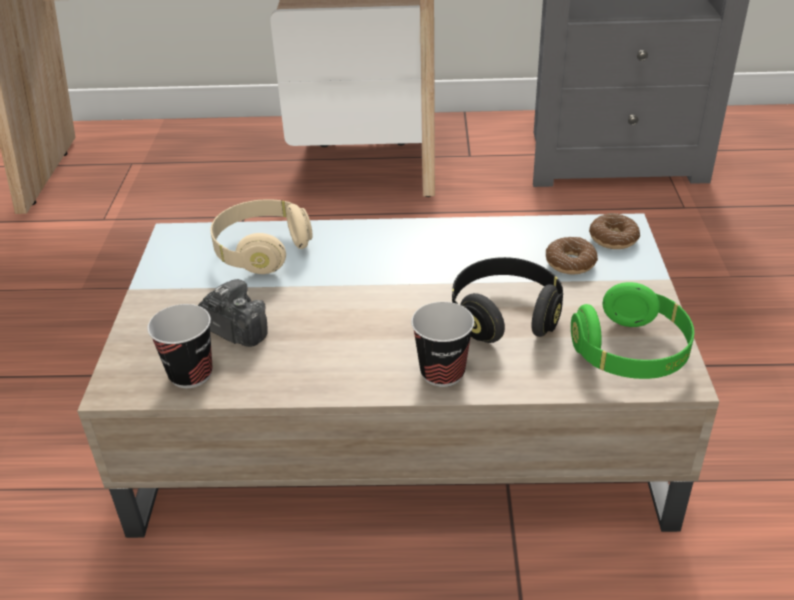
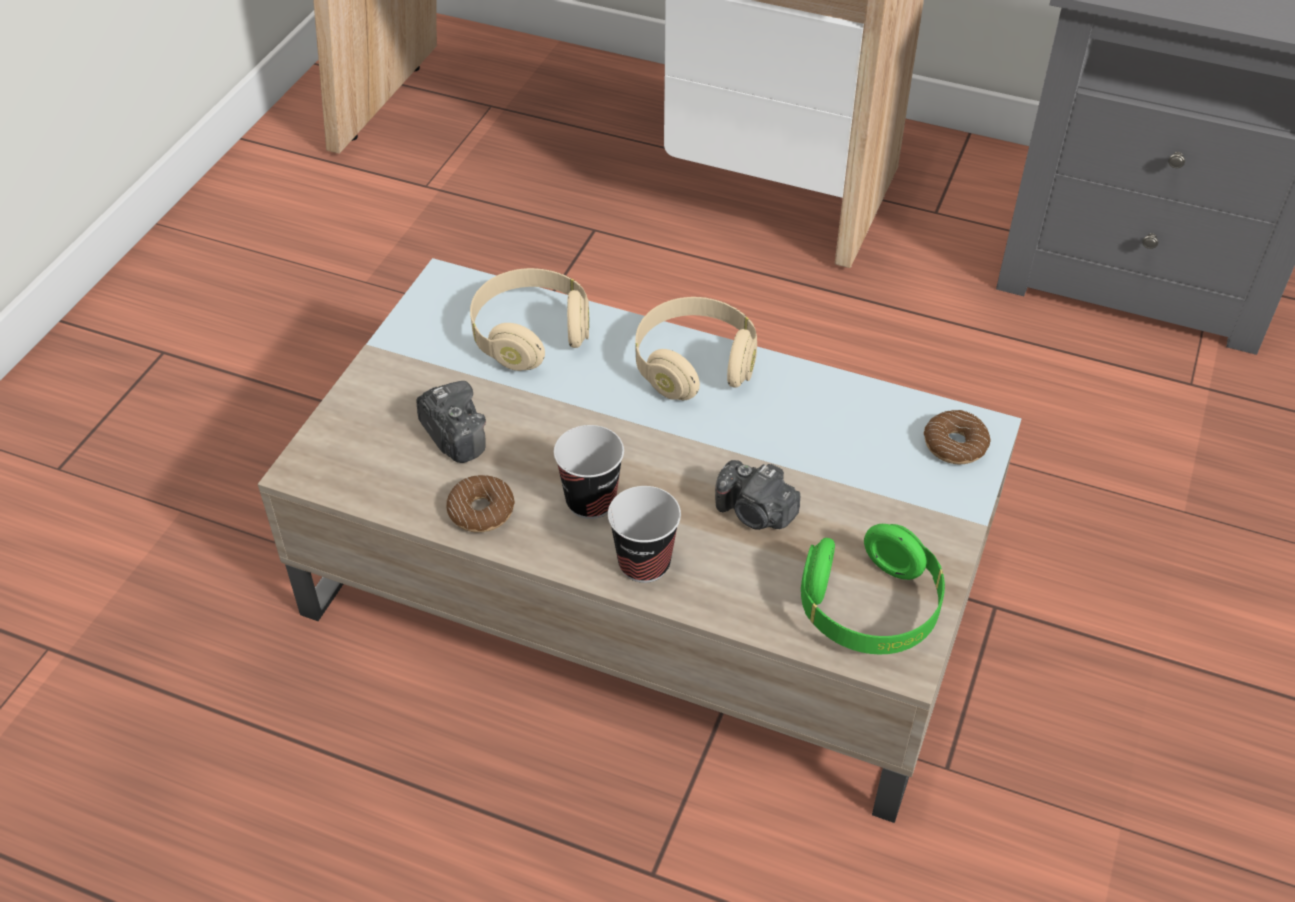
camera: 20 degrees right, 10 degrees up
cup [147,304,213,388] -> cup moved to [554,425,624,519]
black headphones [452,257,563,343] -> camera [715,460,800,530]
donut [546,237,598,274] -> donut moved to [446,475,515,533]
none -> beige headphones [635,297,757,400]

